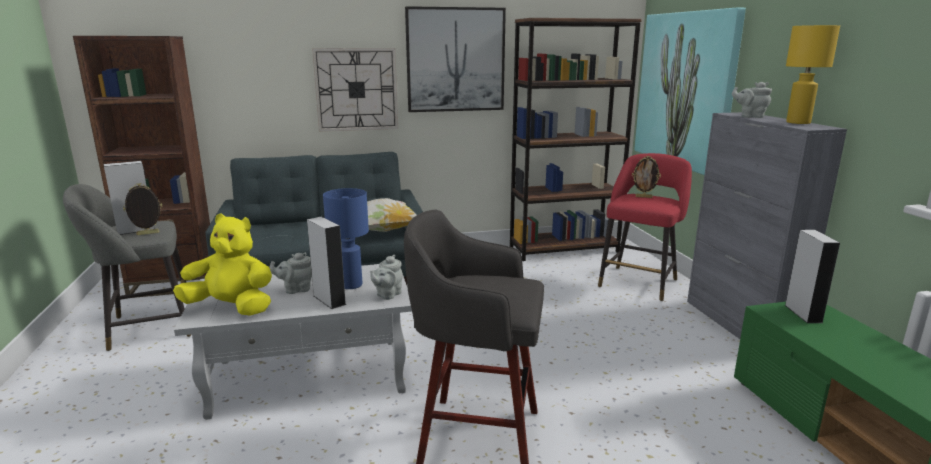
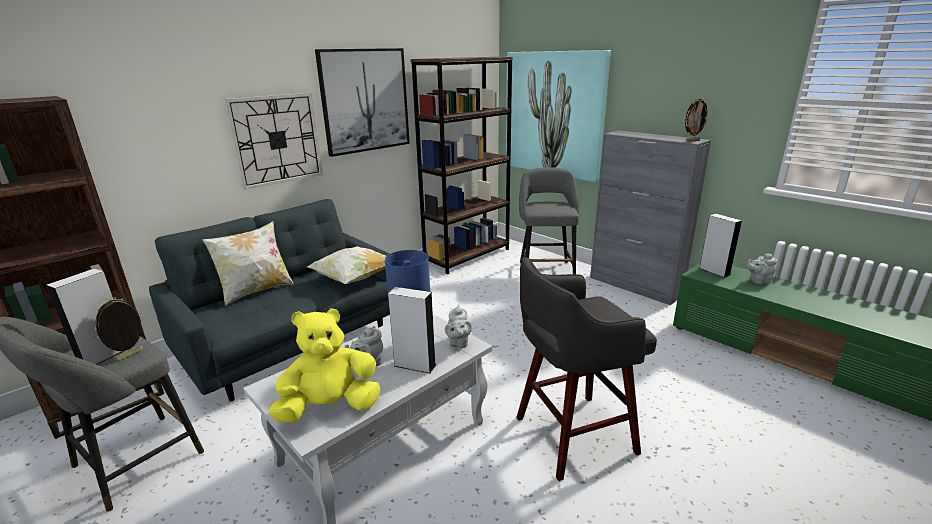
camera: 30 degrees left, 5 degrees up
red stool [598,153,692,301] -> grey stool [519,167,579,274]
picture frame [632,156,661,198] -> picture frame moved to [685,97,709,142]
grey teapot [732,82,772,118] -> grey teapot moved to [747,254,777,284]
yellow table lamp [786,25,840,124] -> none
none -> pillow [202,221,293,306]

